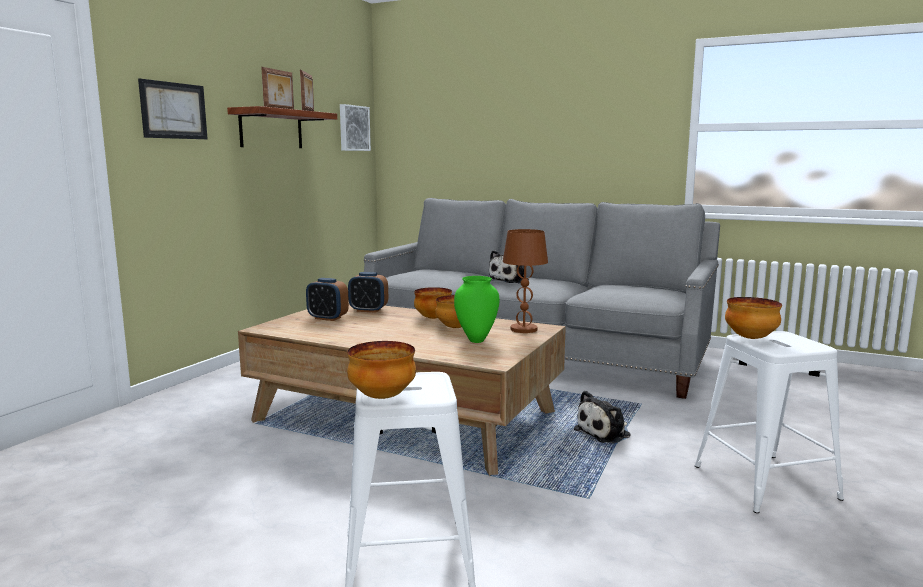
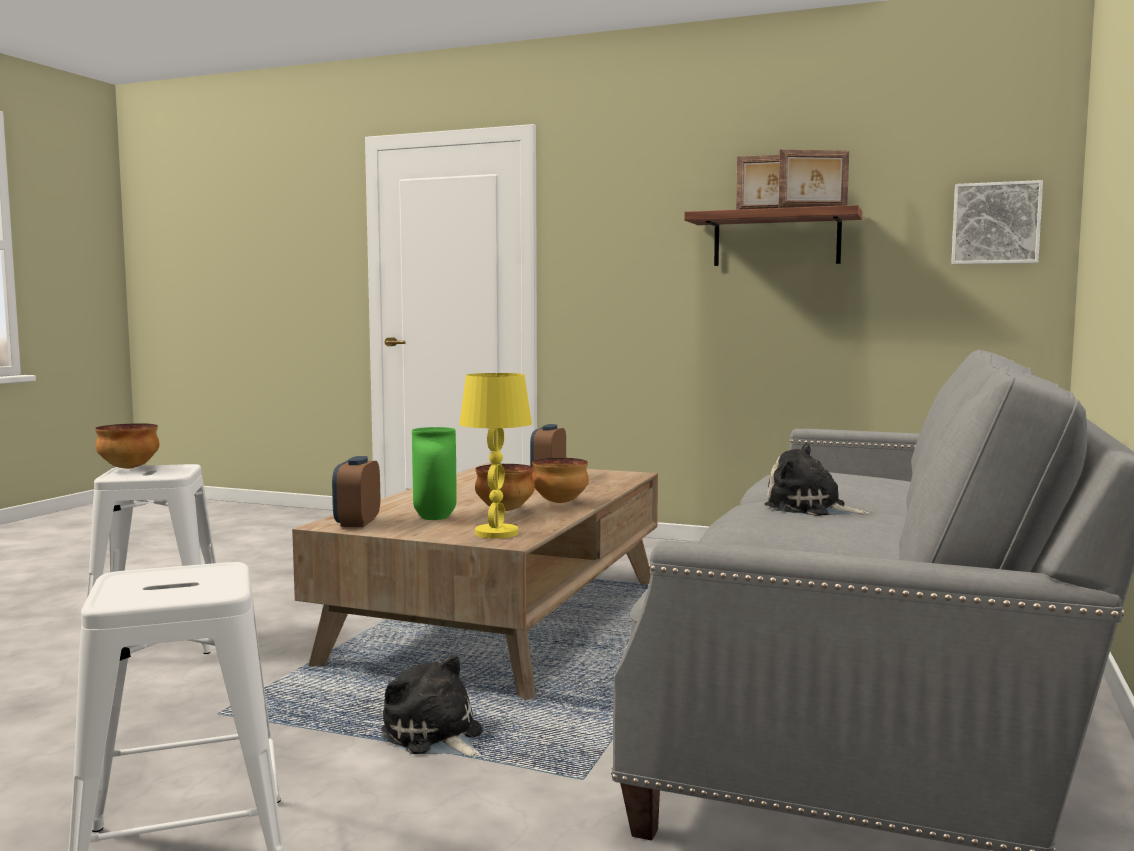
camera: 85 degrees right, 5 degrees down
picture [138,78,208,139] -> none
alarm clock [348,272,388,313] -> alarm clock moved to [332,456,380,527]
brown table lamp [503,229,548,333] -> yellow table lamp [459,373,532,539]
bowl [725,297,782,339] -> none

